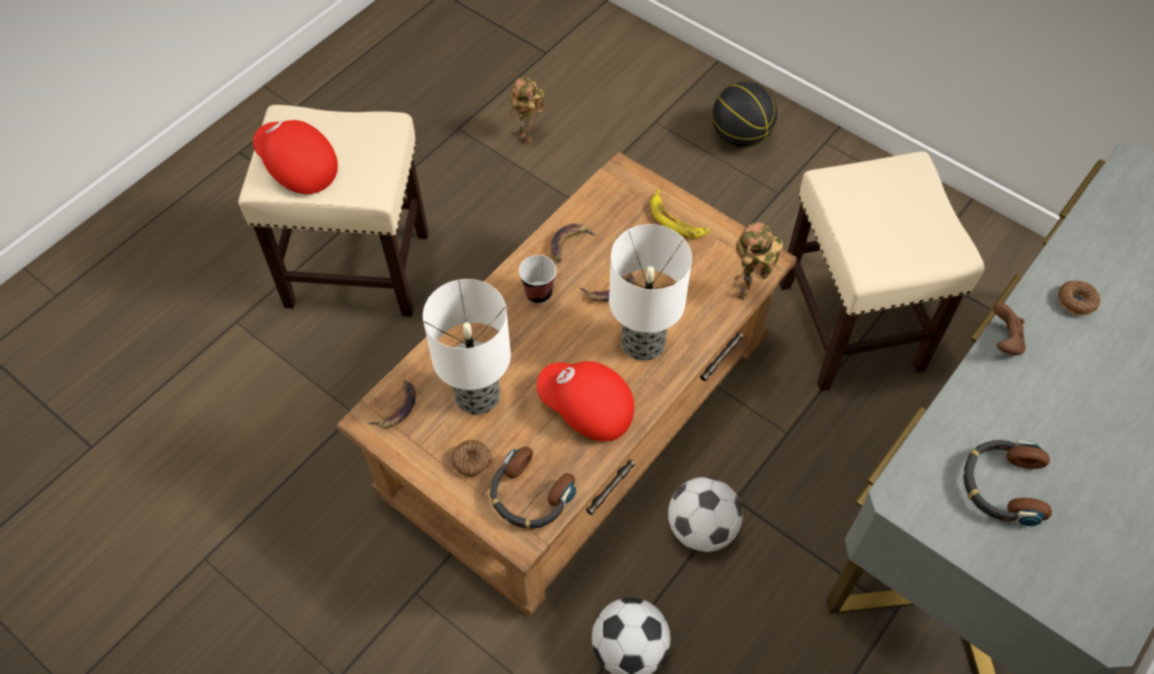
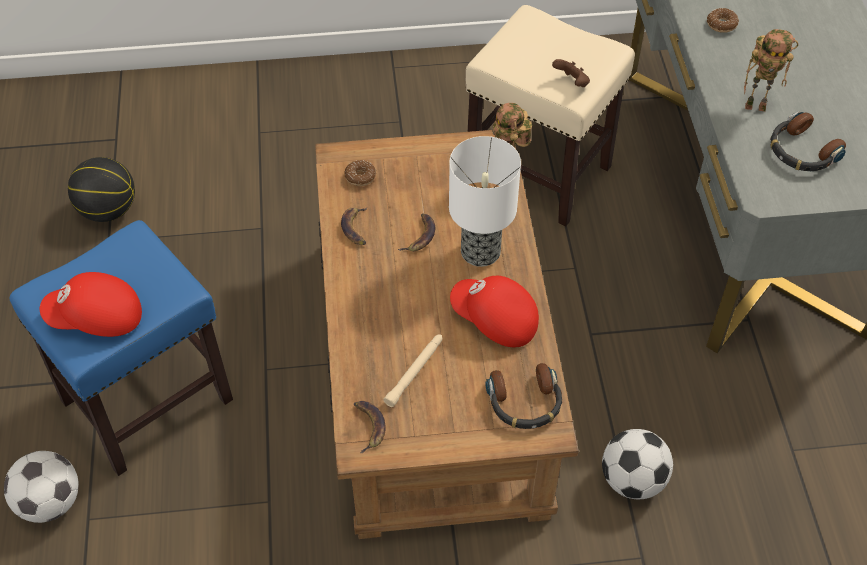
camera: 45 degrees left, 5 degrees down
beige stool [238,105,429,317] -> blue stool [9,220,233,476]
table lamp [423,279,511,415] -> beige flashlight [383,334,442,407]
donut [451,440,491,477] -> donut moved to [344,160,376,186]
toy robot [507,77,544,145] -> toy robot moved to [744,29,798,112]
cup [519,255,556,304] -> none
red cap [537,361,634,442] -> red cap turned 45 degrees clockwise [450,276,539,348]
banana [650,189,710,238] -> none
football [668,477,743,552] -> football moved to [4,451,79,523]
basketball [712,82,777,148] -> basketball moved to [68,157,135,222]
brown game controller [993,303,1026,356] -> brown game controller moved to [552,59,590,87]

